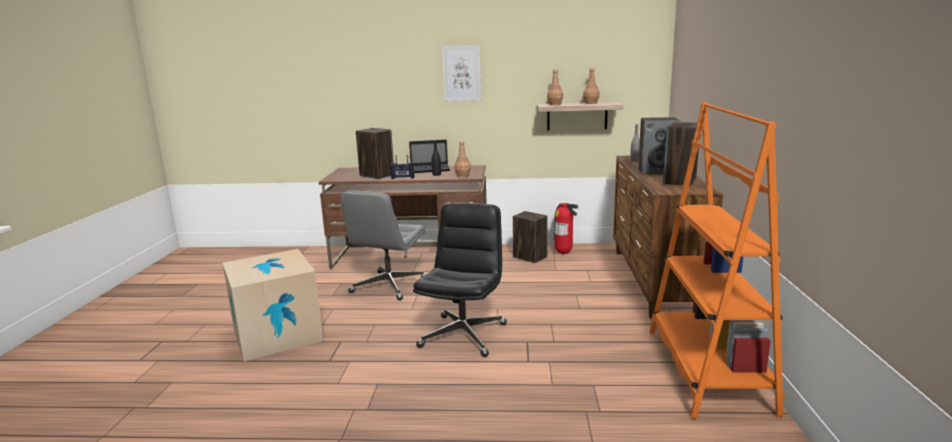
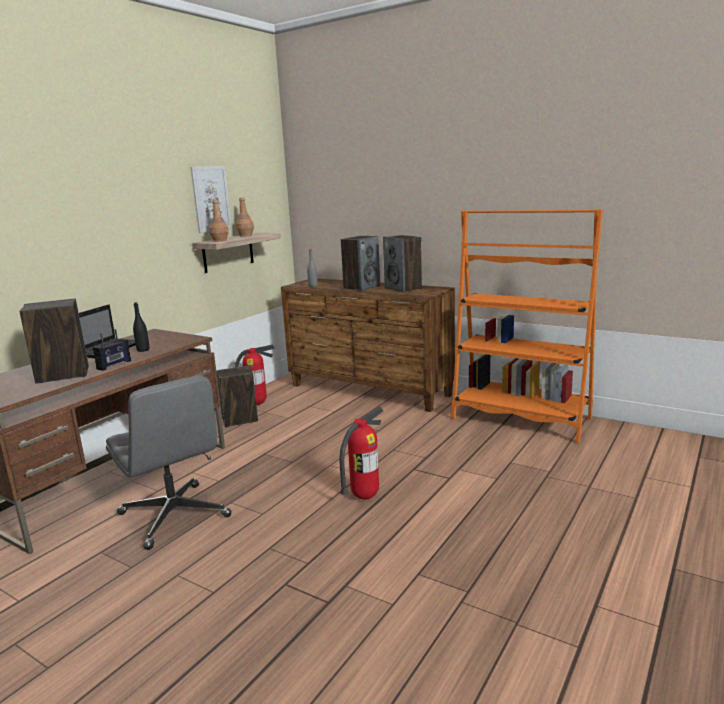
camera: 60 degrees left, 0 degrees up
cardboard box [223,249,323,361] -> none
black office chair [413,203,507,357] -> fire extinguisher [340,407,383,500]
picture [442,45,481,102] -> picture moved to [191,166,232,233]
brown bottle [454,141,471,177] -> none

